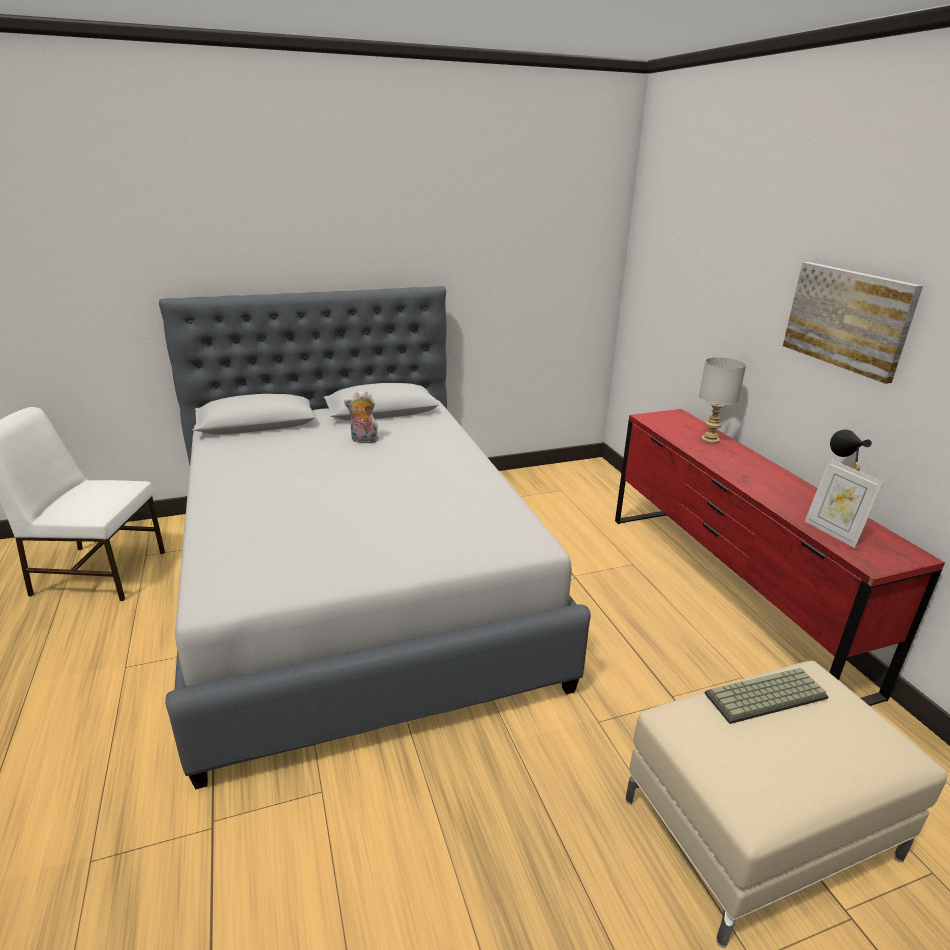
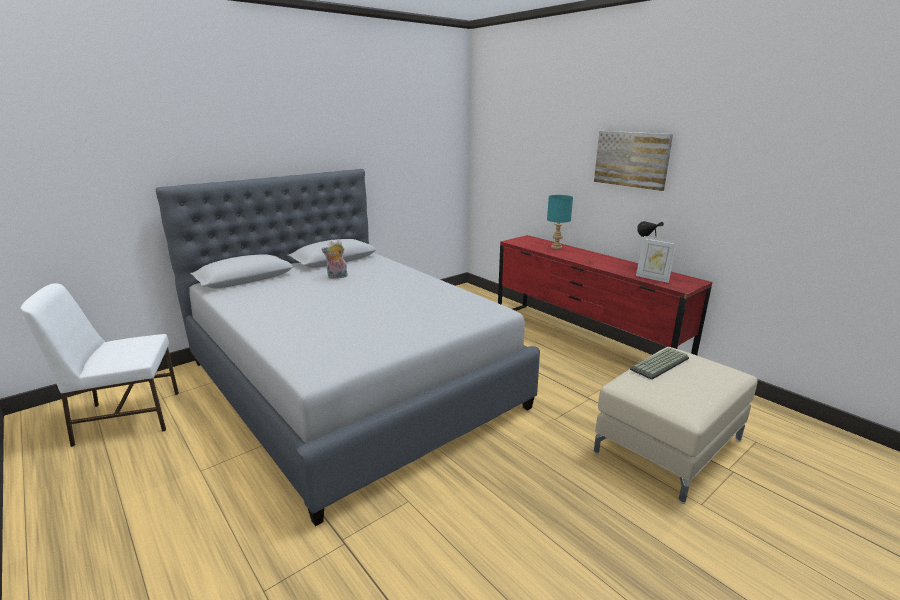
camera: 20 degrees left, 5 degrees down
grey table lamp [699,357,746,444] -> turquoise table lamp [547,195,573,249]

